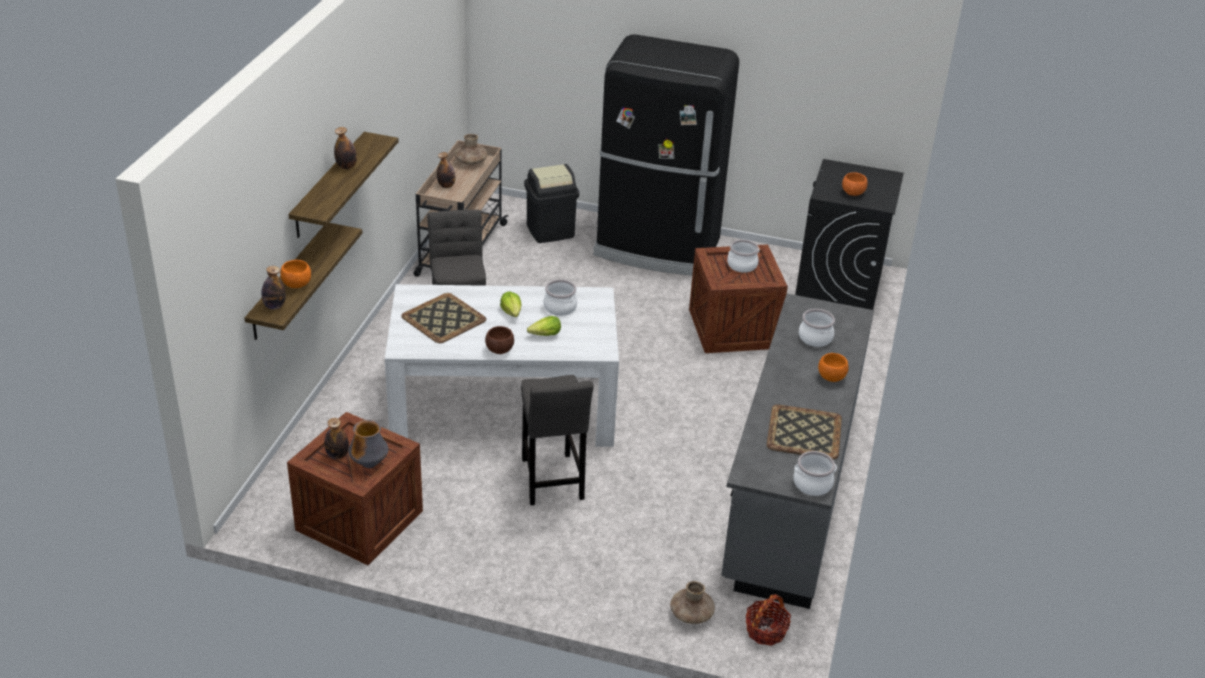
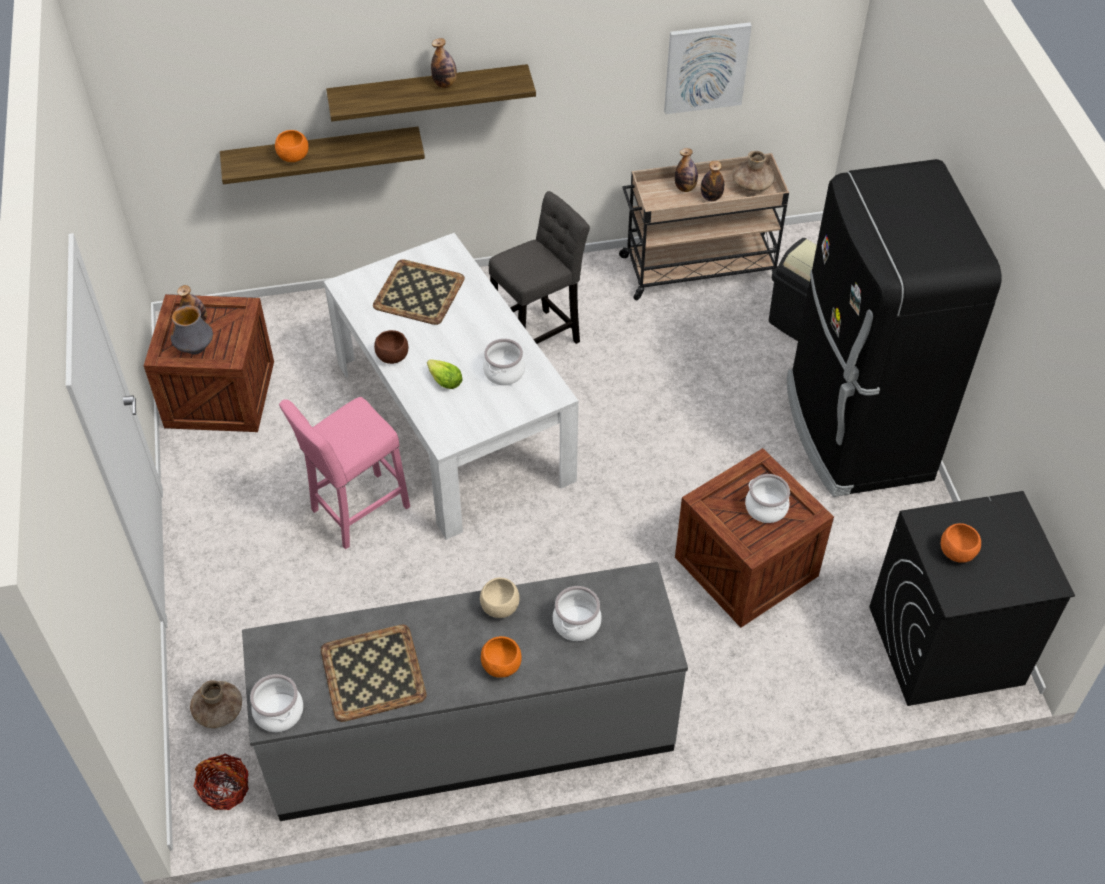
camera: 65 degrees right, 15 degrees up
bottle [261,266,286,309] -> bottle moved to [701,161,724,201]
lettuce [500,291,521,317] -> none
grey stool [521,375,594,505] -> pink stool [279,397,410,549]
none -> beige bowl [480,578,519,618]
none -> picture [664,22,752,114]

